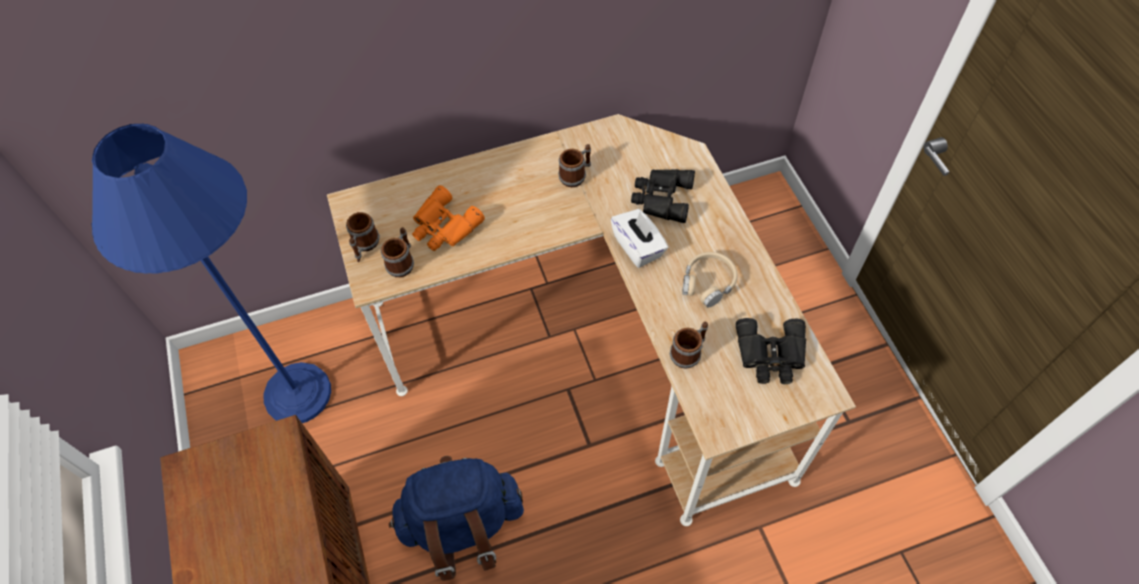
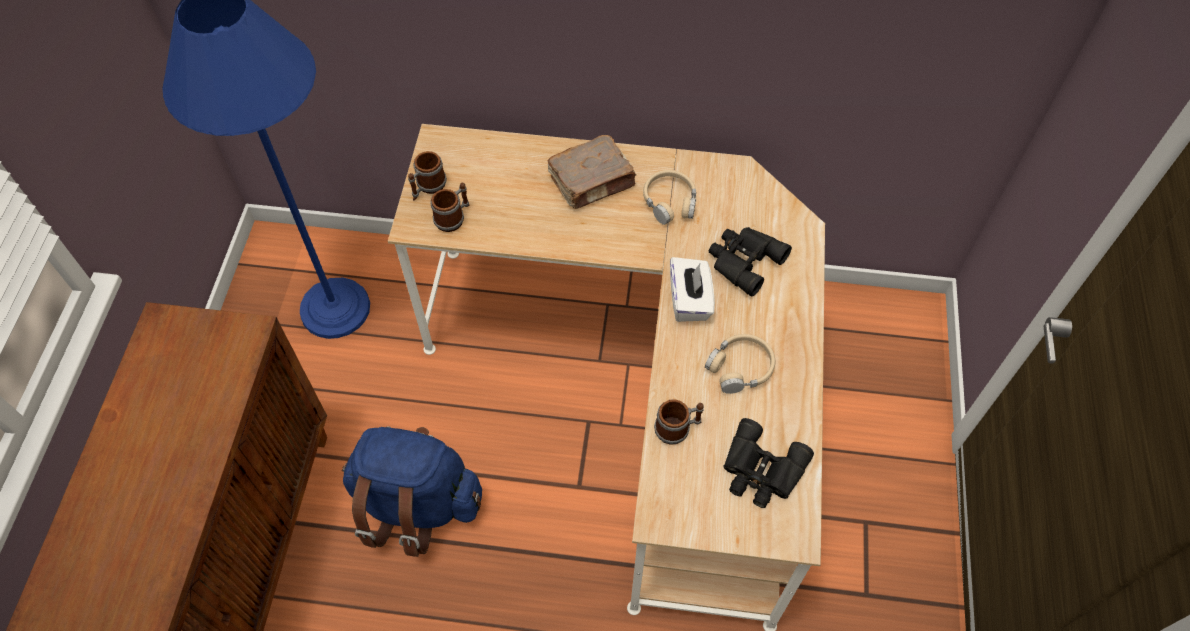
camera: 25 degrees right, 0 degrees up
orange binoculars [412,185,485,251] -> none
mug [558,144,591,187] -> beige headphones [643,170,696,225]
none -> brown book [547,135,637,209]

